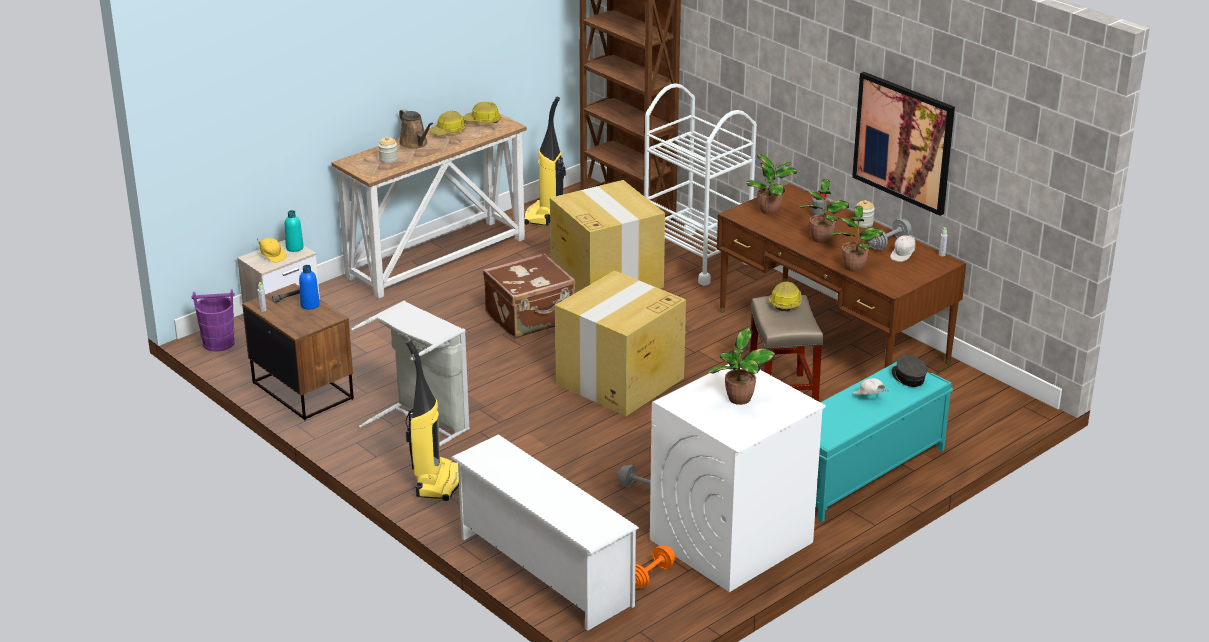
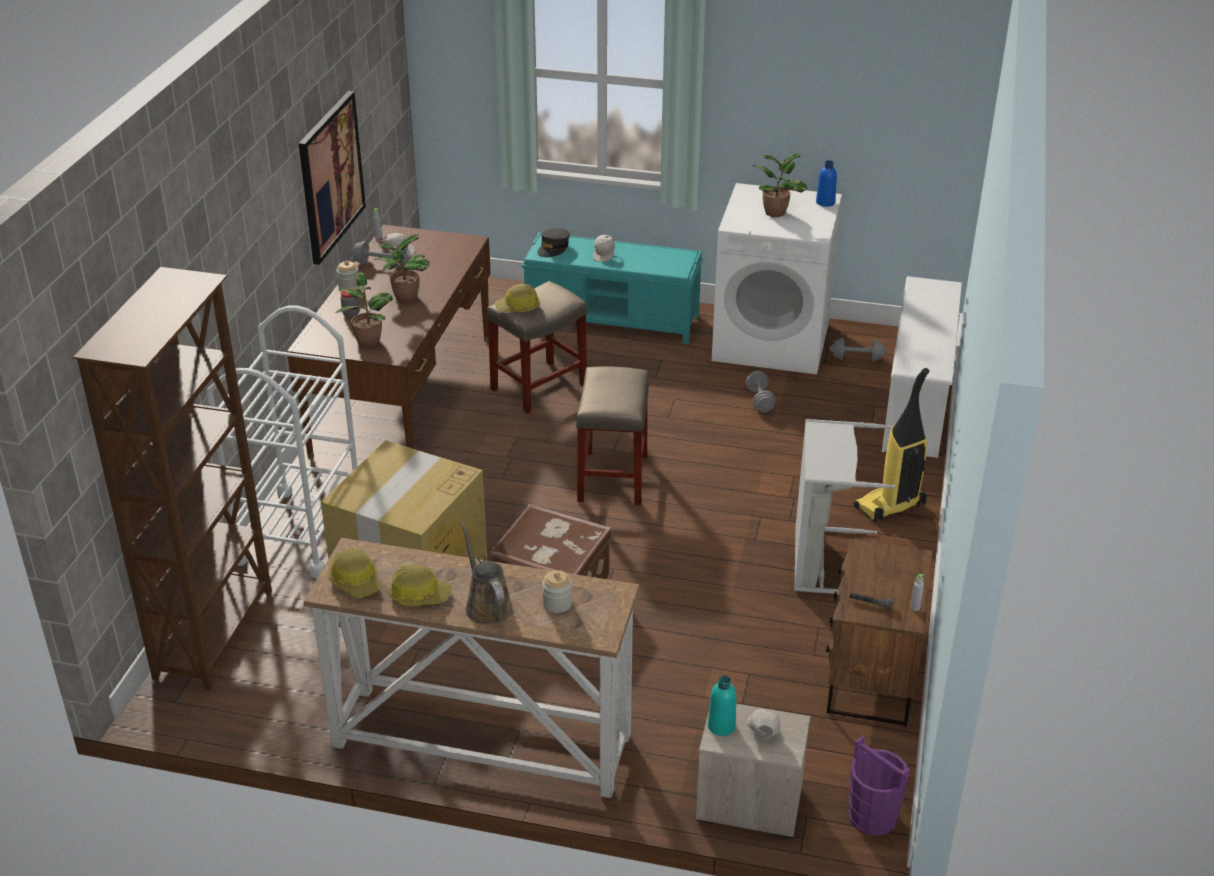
camera: 125 degrees left, 5 degrees up
yellow cap [257,238,287,263] -> white cap [747,709,780,740]
blue bottle [299,265,320,310] -> blue bottle moved to [816,160,837,207]
brown watering can [399,109,433,149] -> brown watering can turned 45 degrees counterclockwise [461,523,513,625]
vacuum cleaner [524,97,566,226] -> none
cardboard box [555,271,686,416] -> beige stool [576,366,650,506]
orange dumbbell [635,546,675,588] -> grey dumbbell [829,338,888,361]
potted plant [830,206,883,272] -> none

